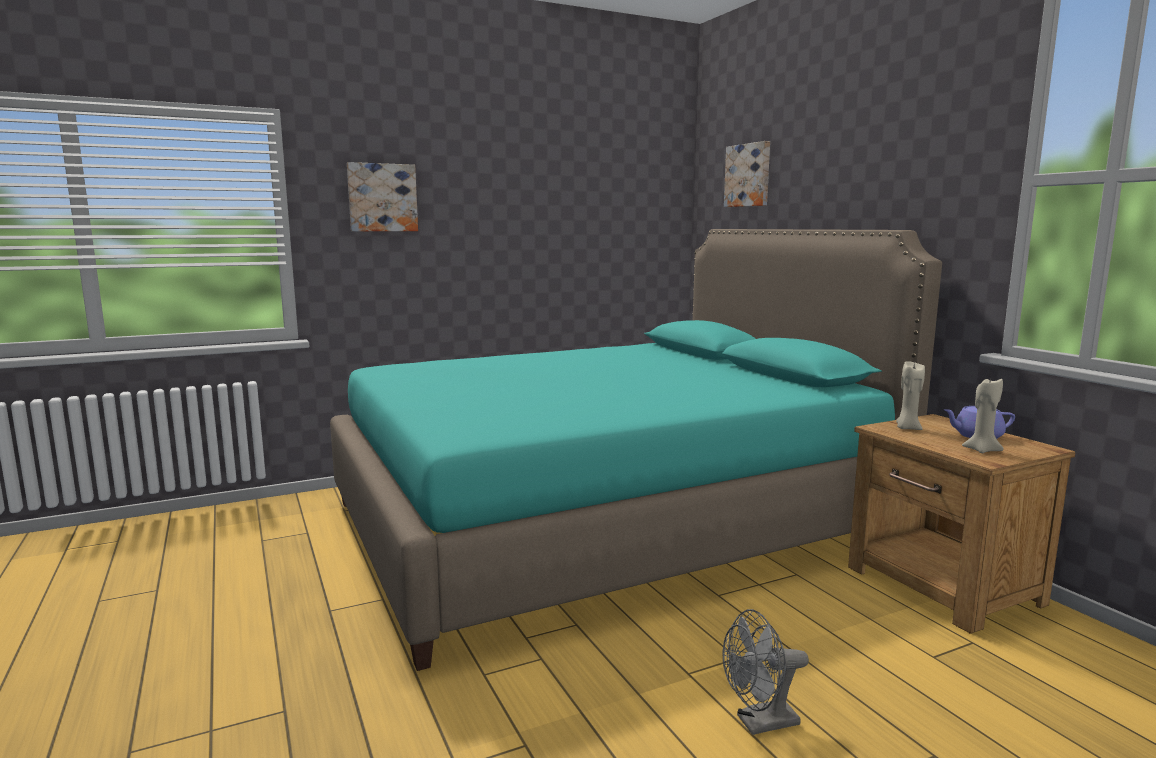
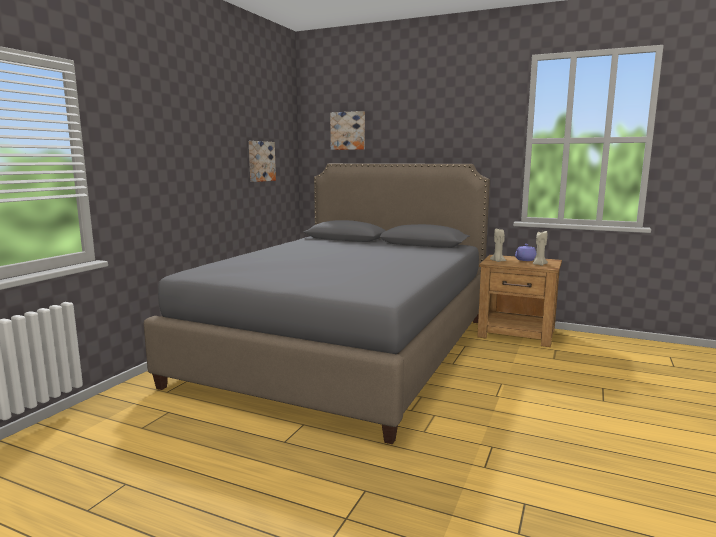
camera: 40 degrees left, 0 degrees up
turquoise bed [330,229,942,671] -> grey bed [143,163,490,444]
picture [347,162,418,231] -> picture moved to [249,141,276,182]
grey fan [723,609,809,735] -> none

